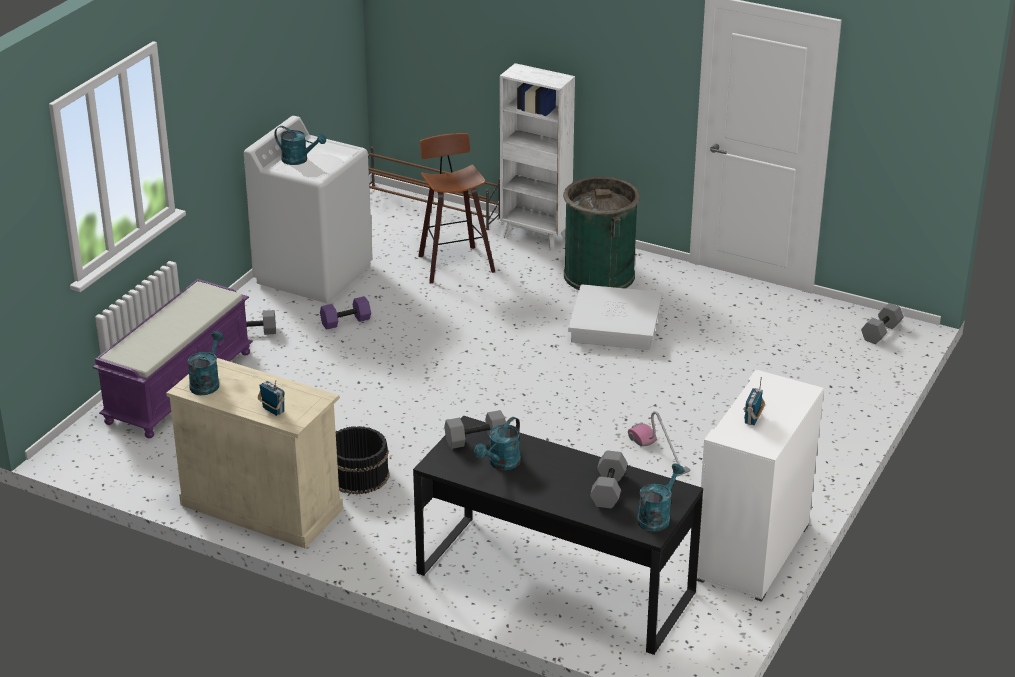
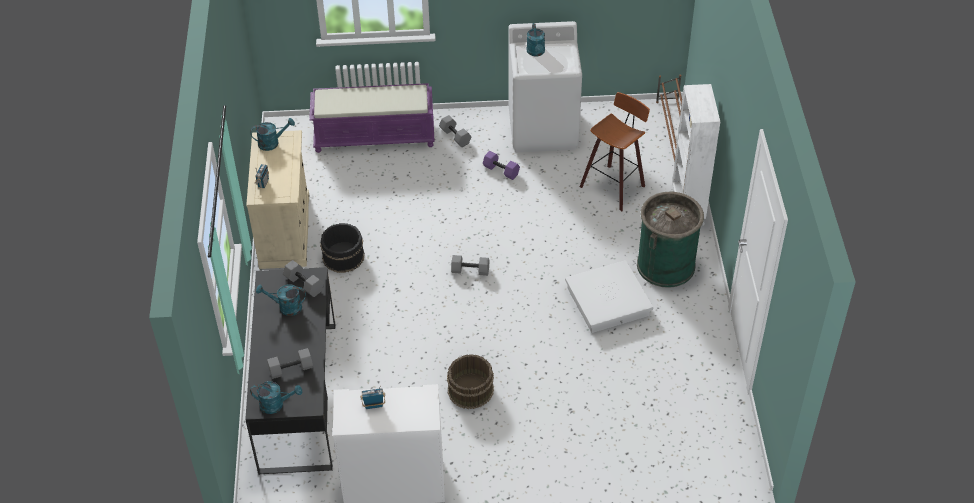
camera: 60 degrees right, 15 degrees up
vacuum cleaner [628,411,690,477] -> brown bucket [447,354,494,409]
grey dumbbell [861,303,904,344] -> grey dumbbell moved to [451,255,490,276]

